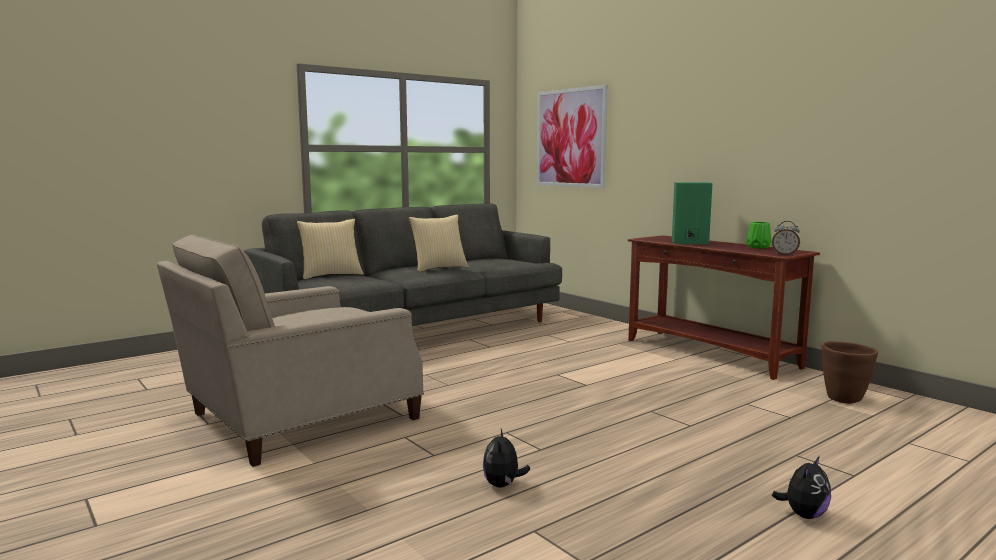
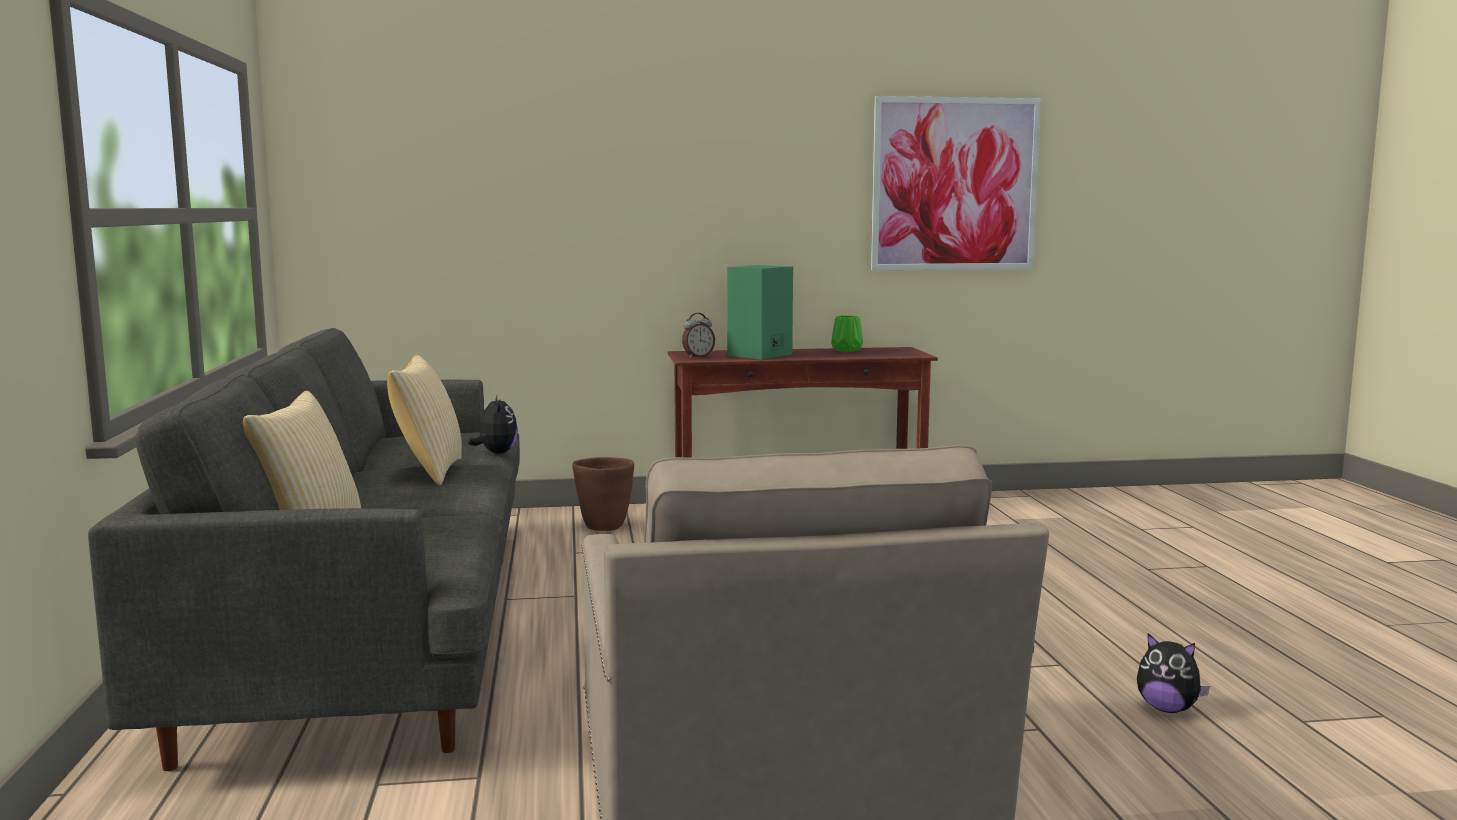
camera: 60 degrees left, 0 degrees up
picture [537,85,607,188] -> picture moved to [871,96,1041,270]
alarm clock [772,221,800,256] -> alarm clock moved to [682,313,715,358]
plush toy [772,456,831,519] -> plush toy moved to [468,394,518,453]
brown planter [821,341,878,404] -> brown planter moved to [572,457,634,531]

